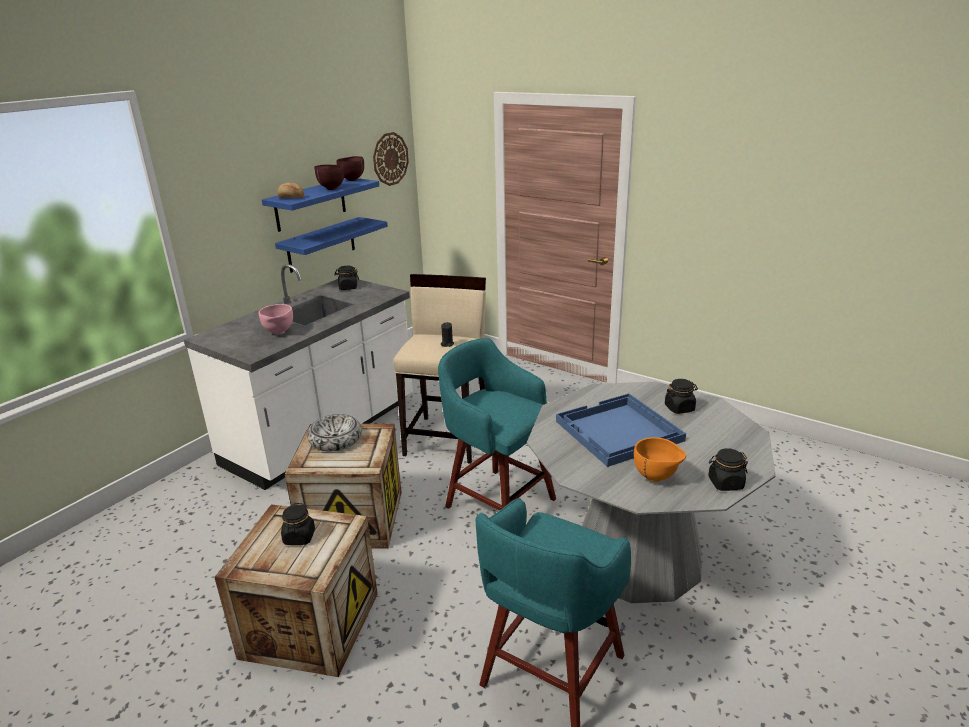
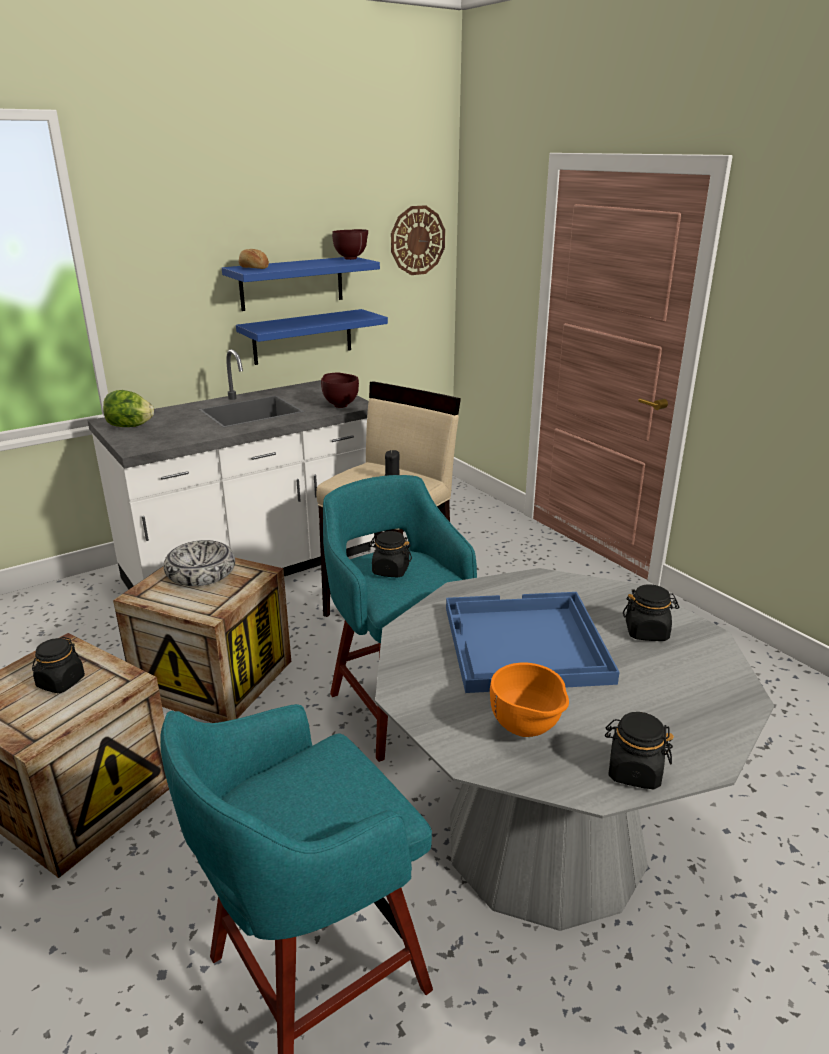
camera: 20 degrees right, 0 degrees up
pink bowl [259,304,293,335] -> none
brown bowl [314,165,344,190] -> brown bowl moved to [321,373,359,408]
black jar [334,266,359,290] -> black jar moved to [369,531,412,577]
none -> lettuce [103,390,154,427]

